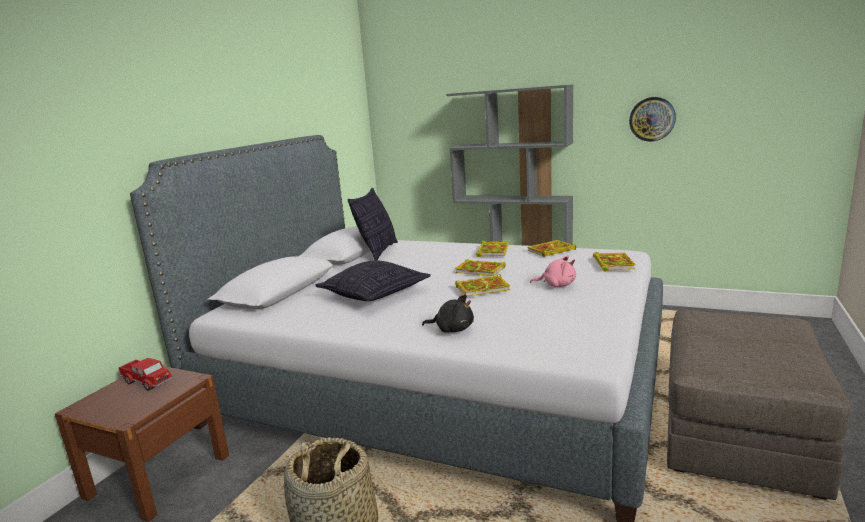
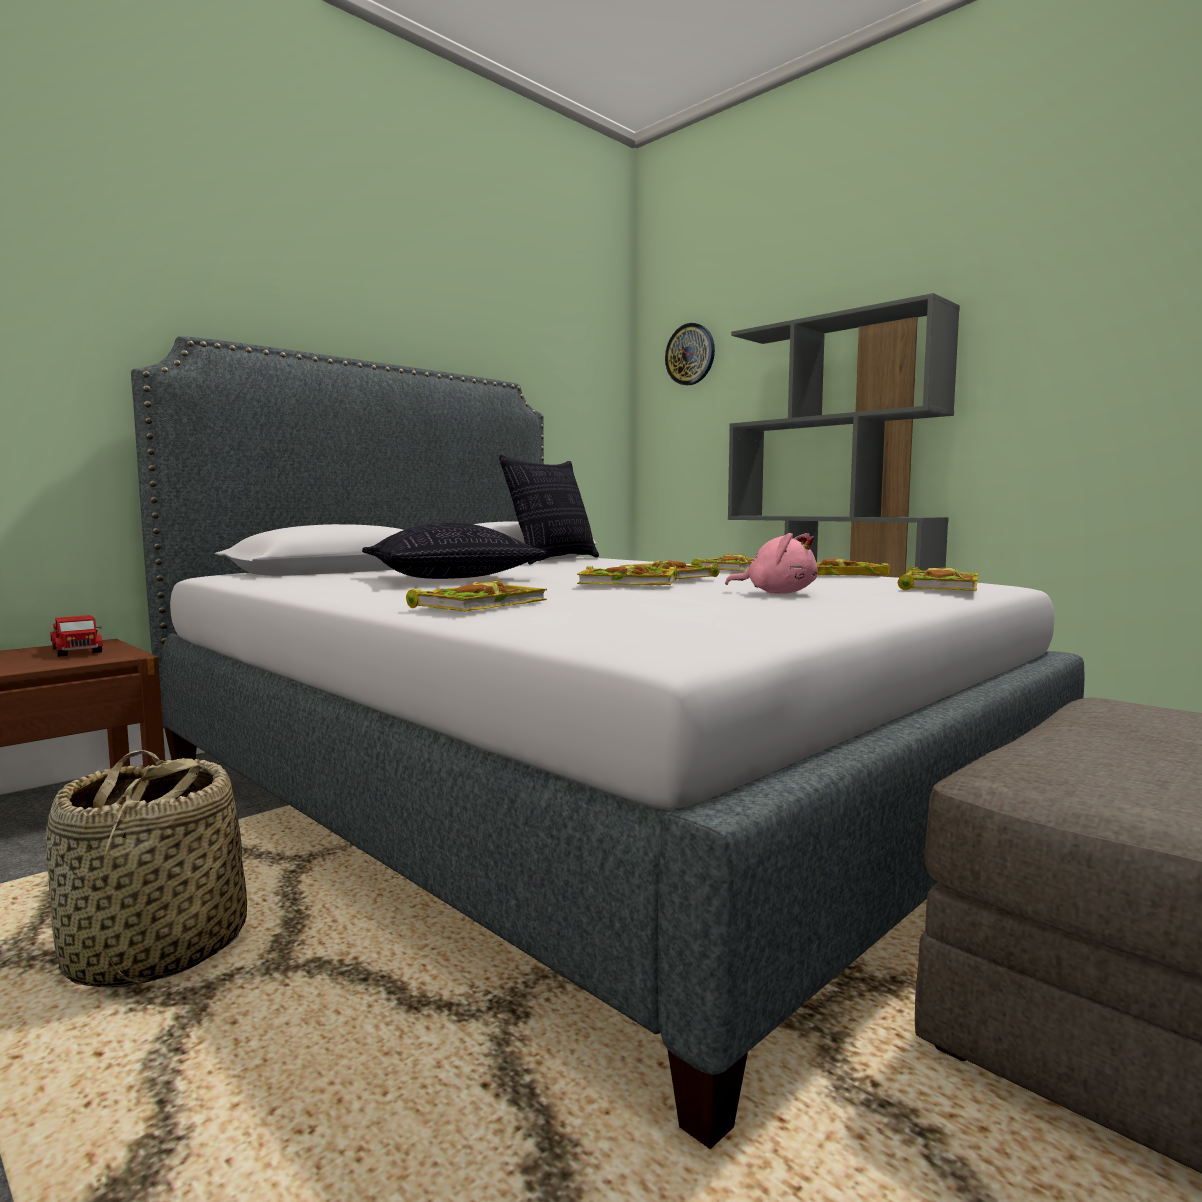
camera: 20 degrees right, 10 degrees down
black plush toy [422,295,474,332] -> book [406,580,547,612]
wall clock [629,97,676,142] -> wall clock moved to [665,323,715,385]

